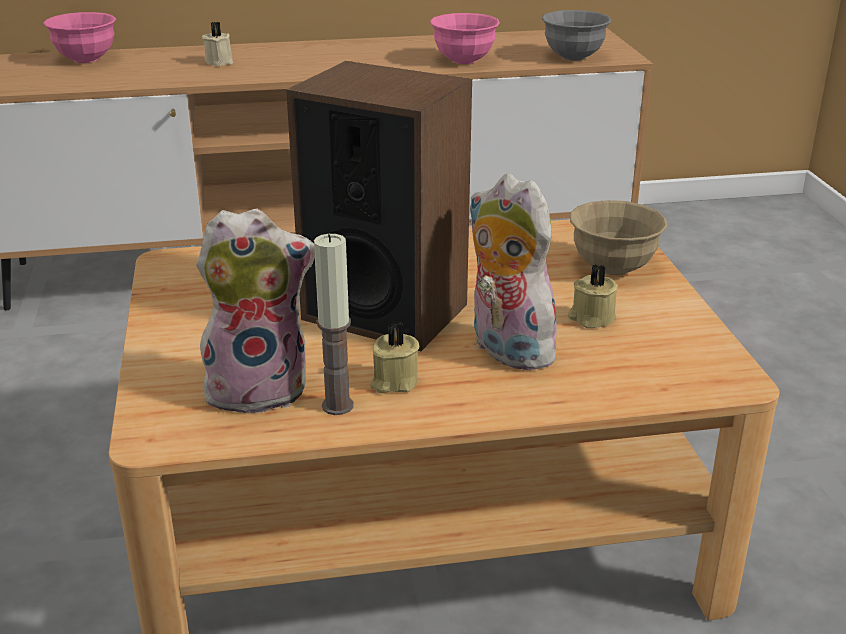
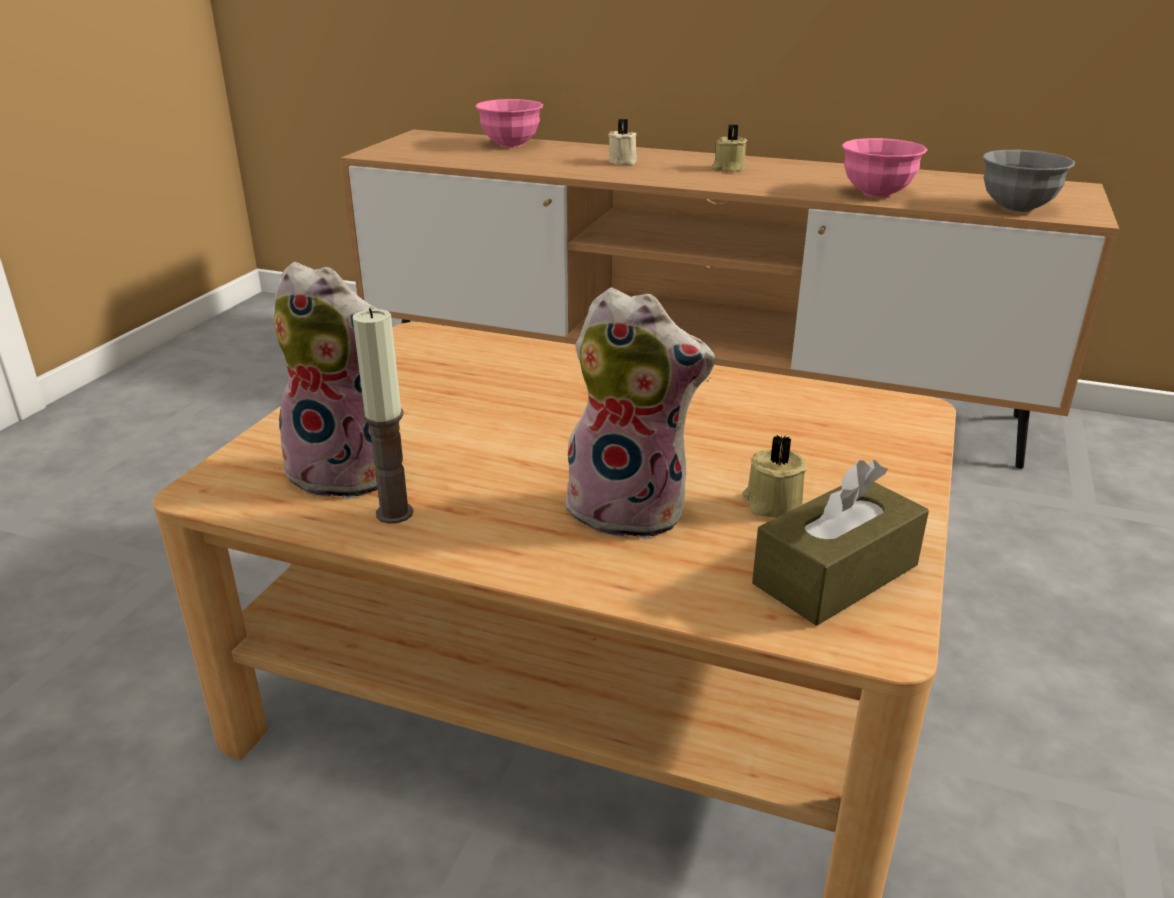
camera: 30 degrees right, 0 degrees up
speaker [286,61,472,351] -> none
beige candle [370,322,419,393] -> beige candle moved to [712,124,747,172]
plush toy [469,173,558,371] -> plush toy turned 120 degrees clockwise [560,288,715,540]
beige bowl [570,200,667,275] -> none
none -> brown tissue box [752,460,929,626]

